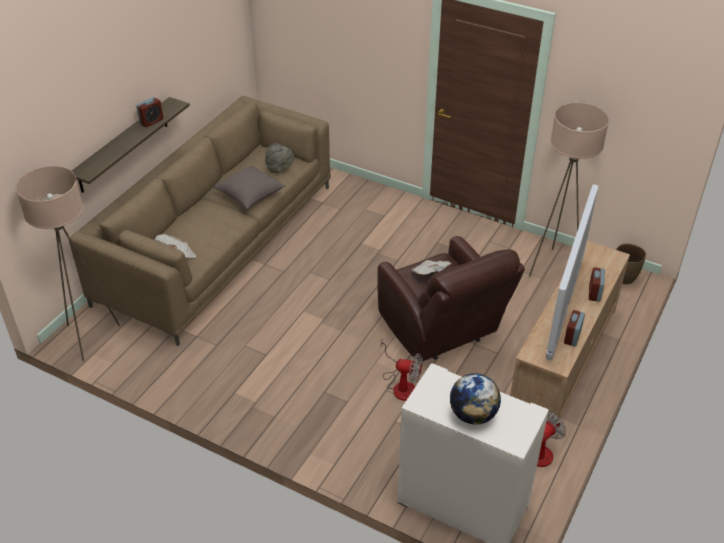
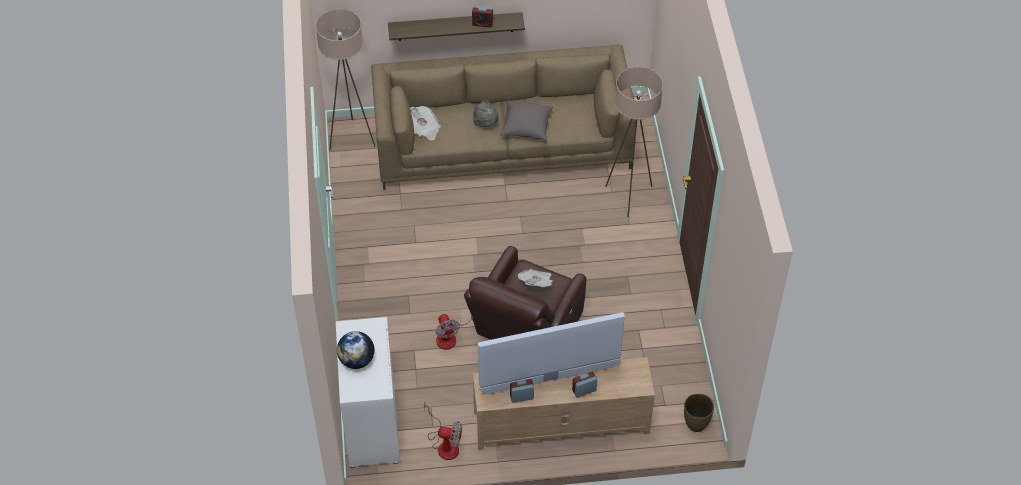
camera: 55 degrees right, 10 degrees up
grey hat [265,143,294,173] -> grey hat moved to [473,100,499,127]
beige floor lamp [529,103,609,277] -> beige floor lamp moved to [605,67,663,217]

